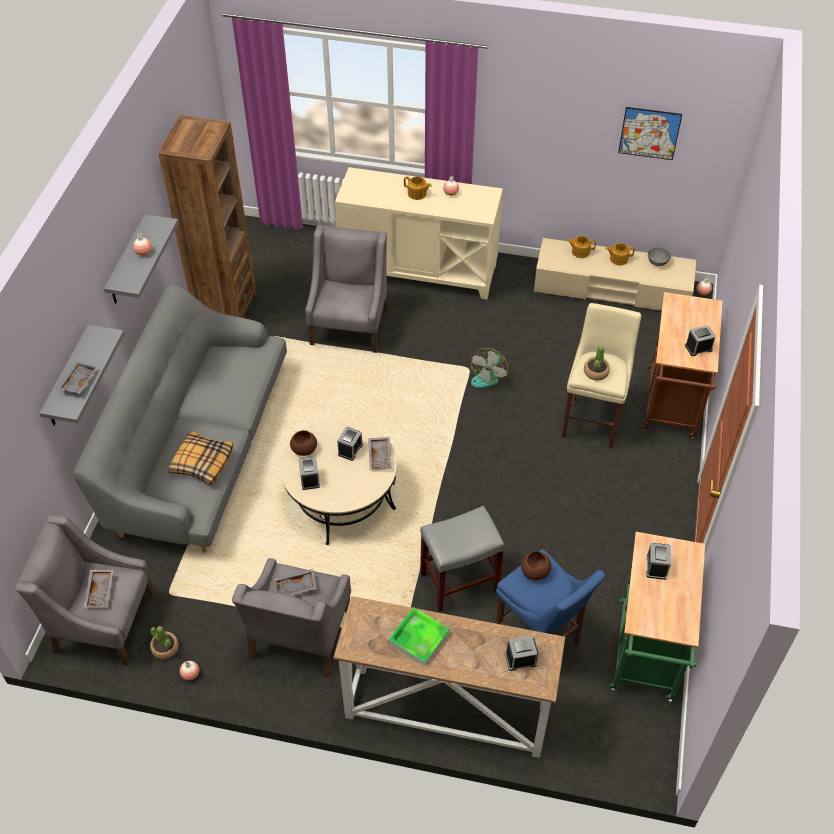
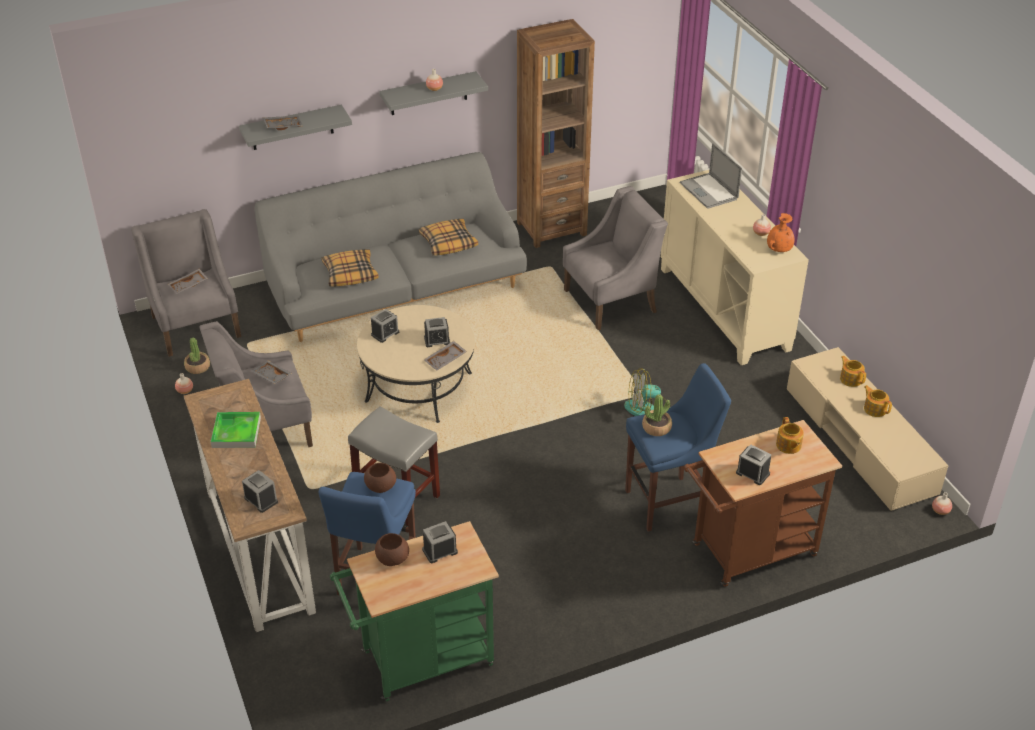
camera: 55 degrees right, 10 degrees down
brown bowl [290,430,317,456] -> brown bowl moved to [375,533,409,566]
teapot [404,176,432,200] -> teapot moved to [776,417,804,454]
beige stool [562,303,641,449] -> blue stool [625,363,731,531]
picture [618,107,682,160] -> none
grey bowl [648,247,671,266] -> none
none -> pillow [419,219,478,256]
none -> laptop [680,143,742,209]
none -> orange vase [767,213,795,252]

